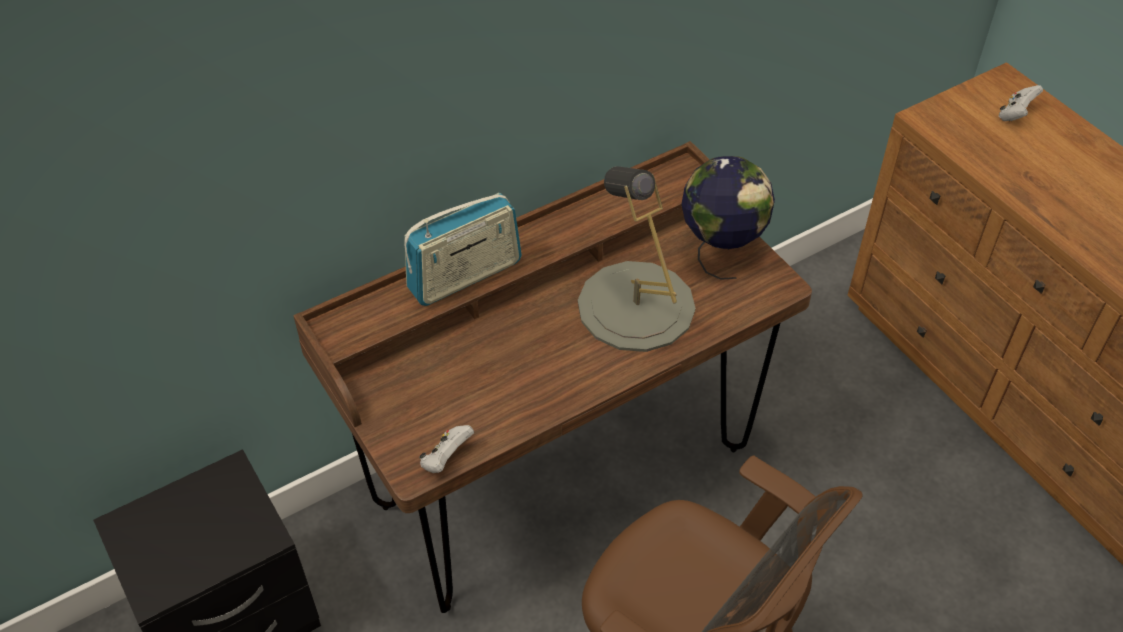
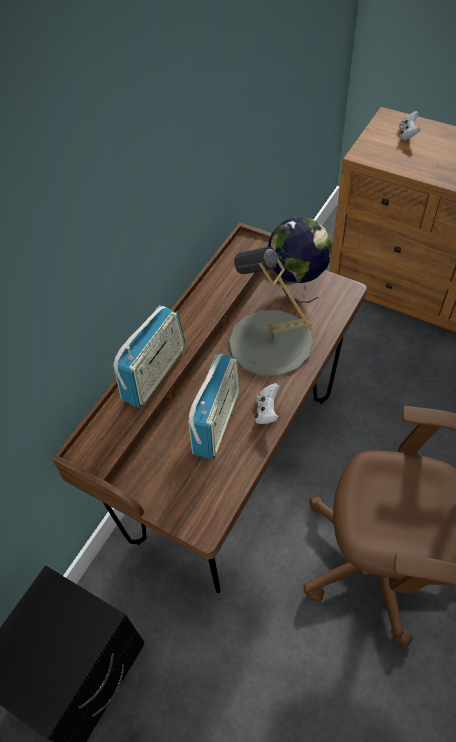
camera: 25 degrees left, 5 degrees up
white game controller [419,425,474,473] -> white game controller moved to [254,383,280,424]
none -> radio [188,353,240,459]

